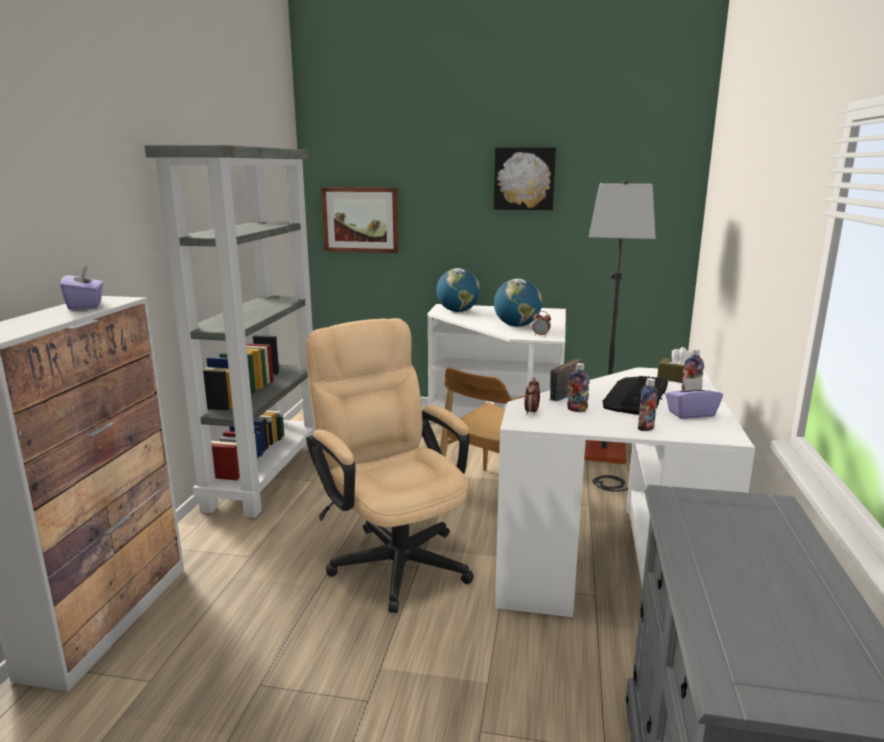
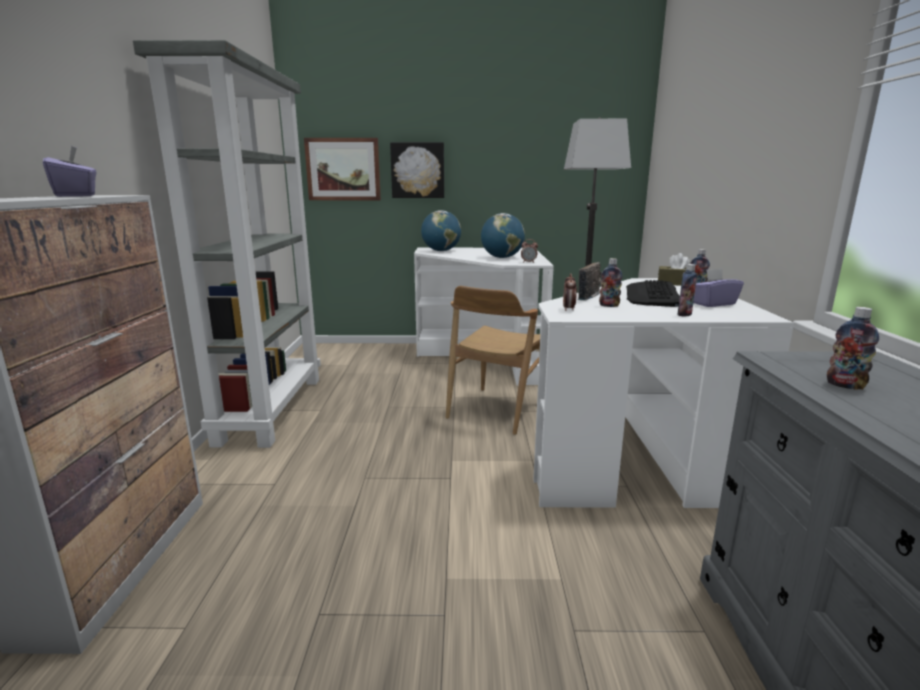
camera: 10 degrees left, 0 degrees up
beige office chair [306,318,474,613] -> none
picture [494,147,556,210] -> picture moved to [390,142,444,198]
none -> bottle [827,307,879,390]

